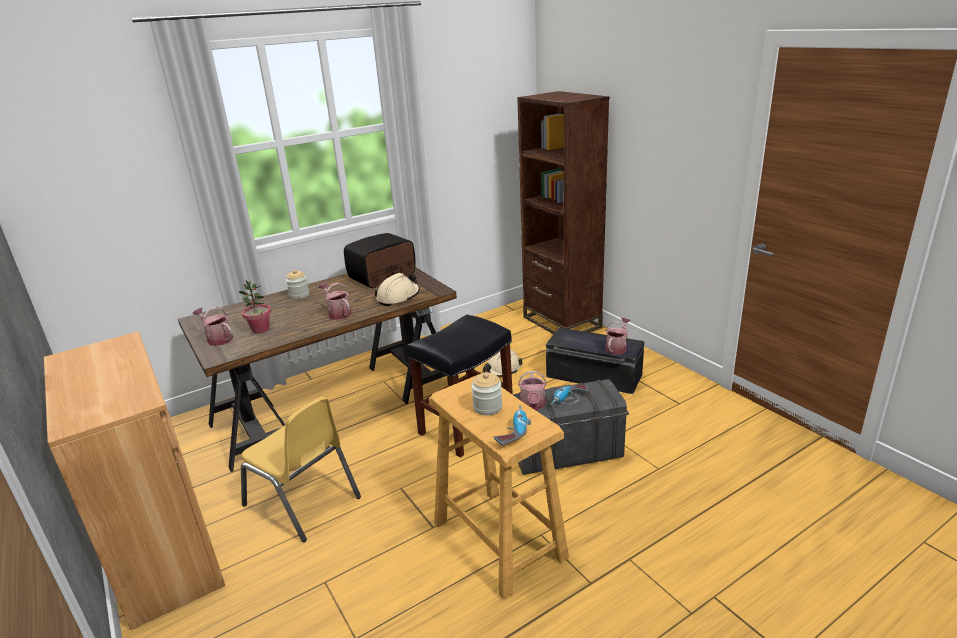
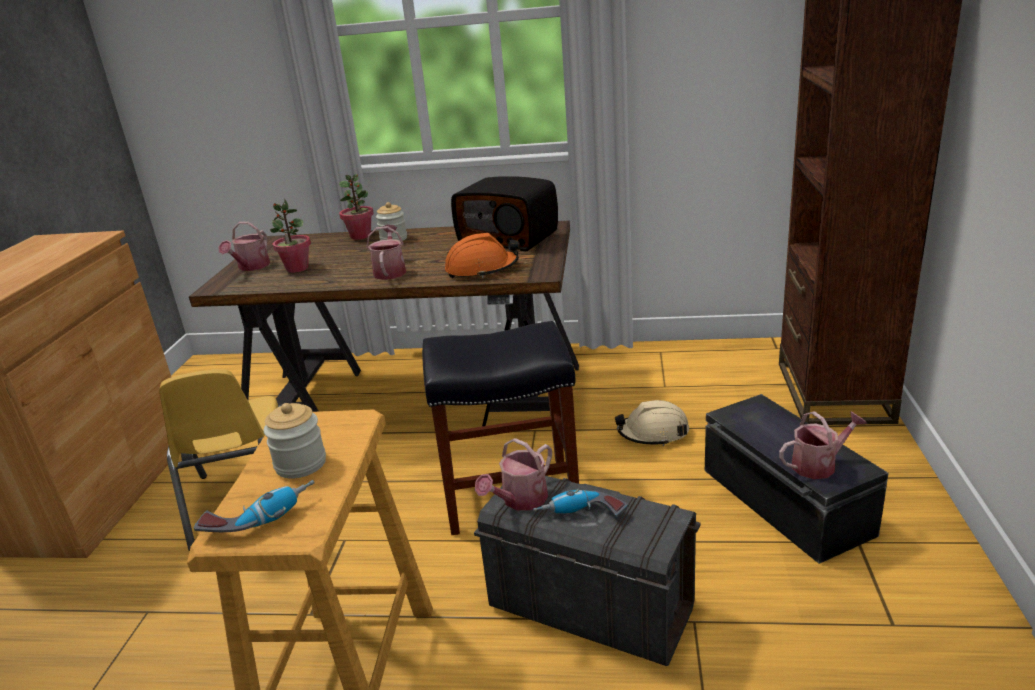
camera: 40 degrees right, 0 degrees up
watering can [193,306,233,346] -> watering can turned 150 degrees counterclockwise [218,222,270,271]
radio [344,233,415,288] -> radio turned 150 degrees counterclockwise [451,176,558,252]
beige hard hat [375,273,420,306] -> orange hard hat [445,233,519,278]
none -> potted plant [339,174,374,240]

